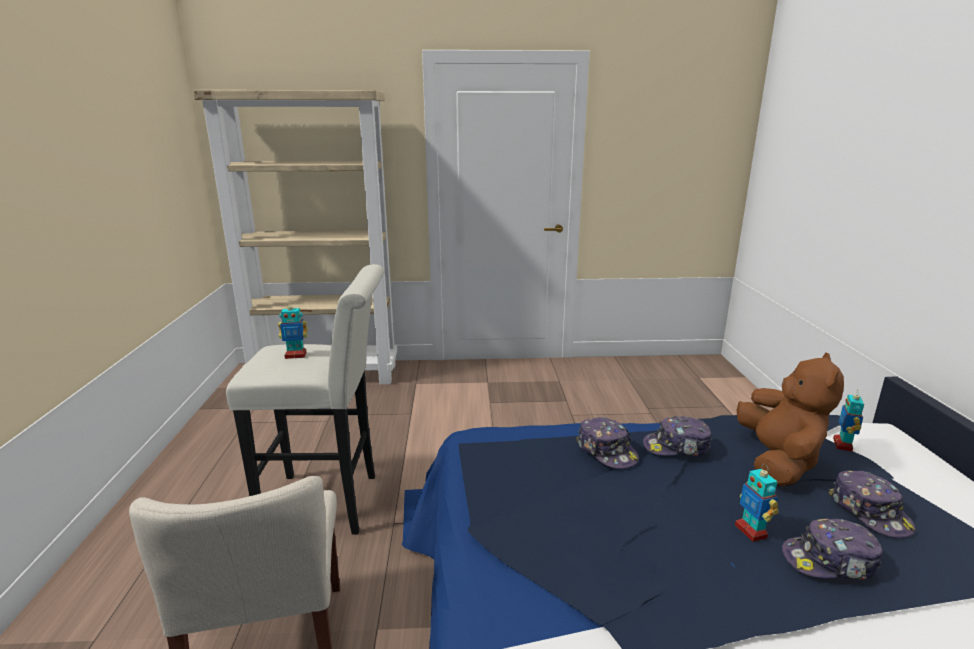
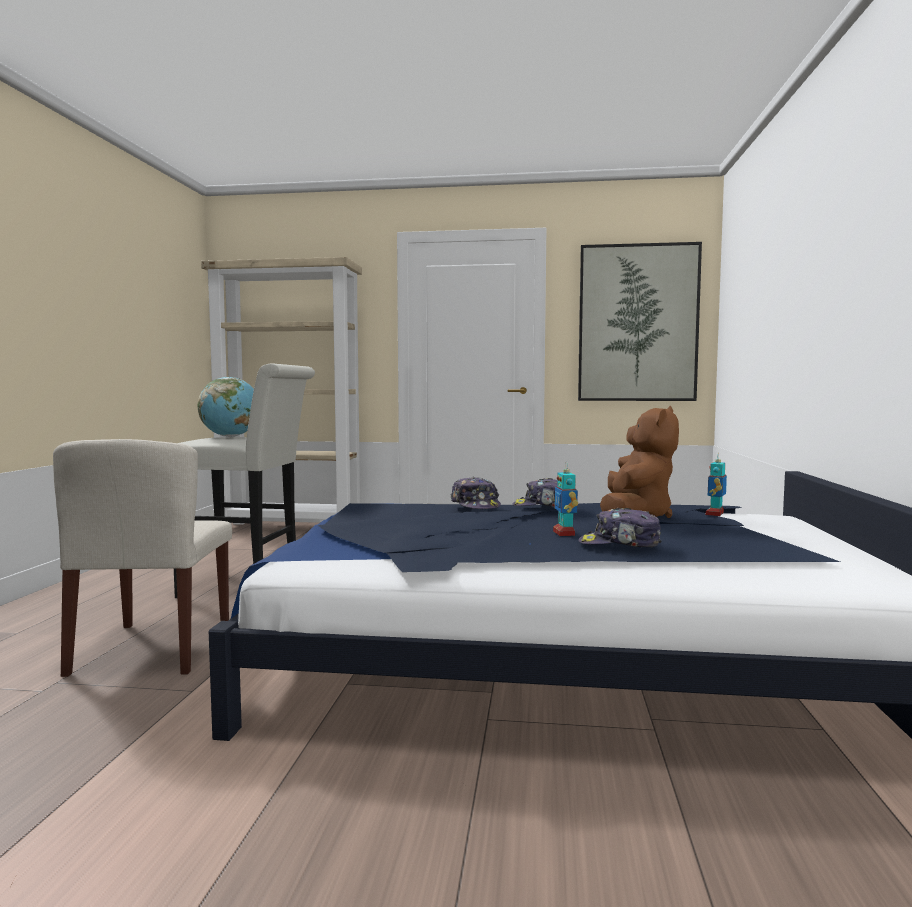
camera: 10 degrees right, 15 degrees down
toy robot [278,301,308,359] -> globe [198,377,254,437]
cap [828,471,916,538] -> none
none -> picture [578,242,702,401]

